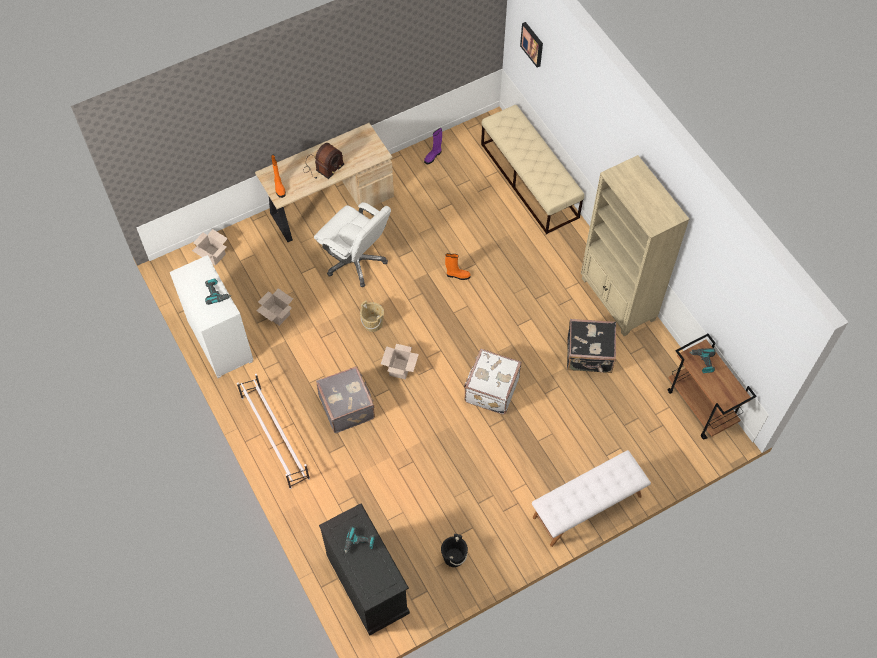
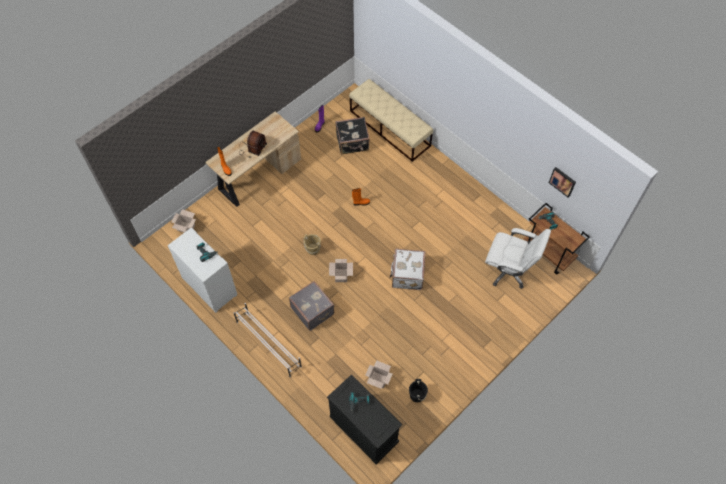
camera: 15 degrees left, 0 degrees up
cardboard box [256,288,293,326] -> cardboard box moved to [365,360,392,389]
white office chair [314,202,391,287] -> white office chair moved to [485,228,551,289]
picture [520,22,543,67] -> picture moved to [549,167,576,198]
white bench [532,450,651,547] -> none
black suitcase [567,319,616,373] -> black suitcase moved to [335,117,370,155]
beige bookcase [581,155,689,336] -> none

